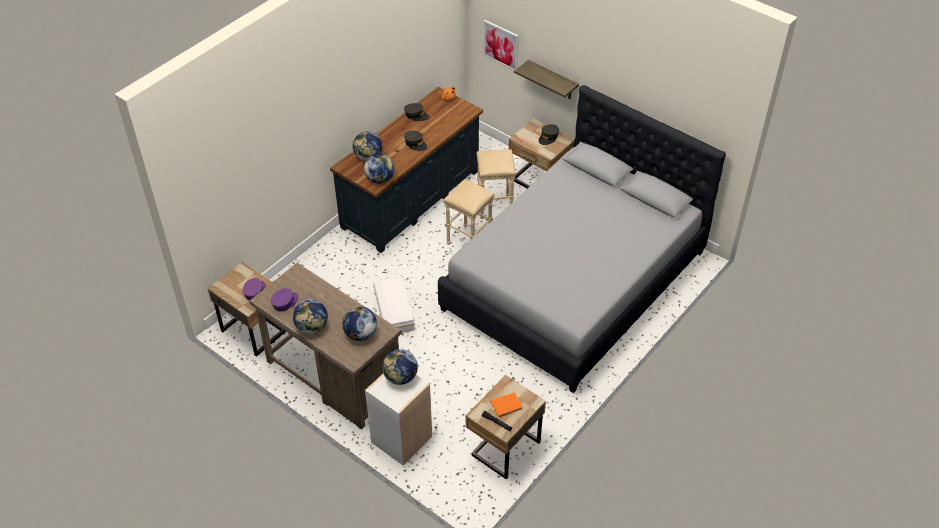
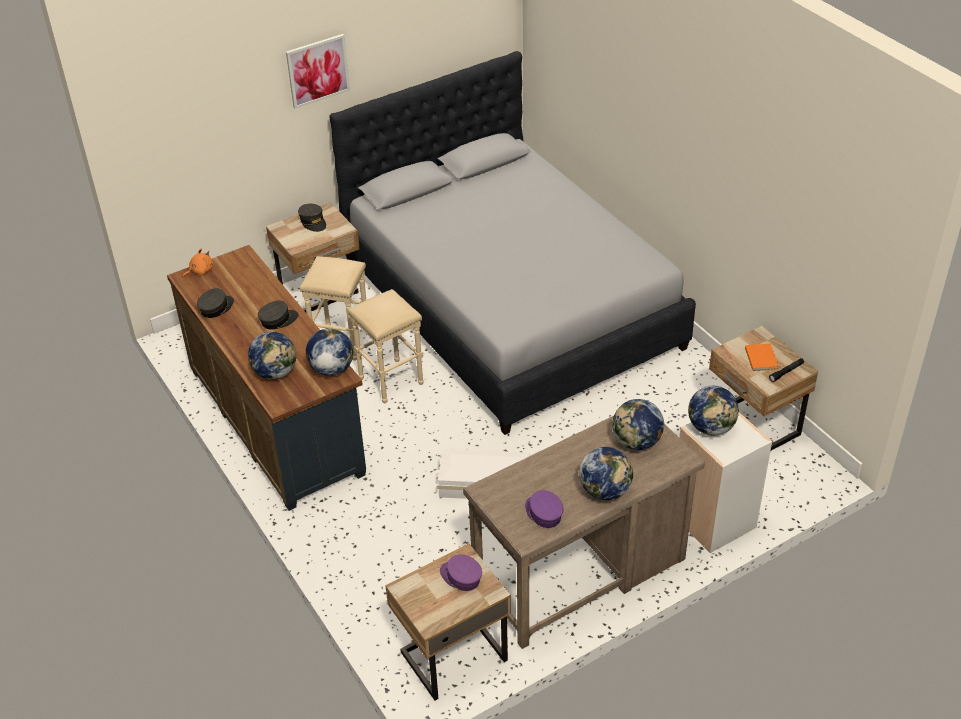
camera: 70 degrees left, 5 degrees down
picture [483,20,519,70] -> picture moved to [286,34,350,109]
shelf [514,60,579,99] -> none

